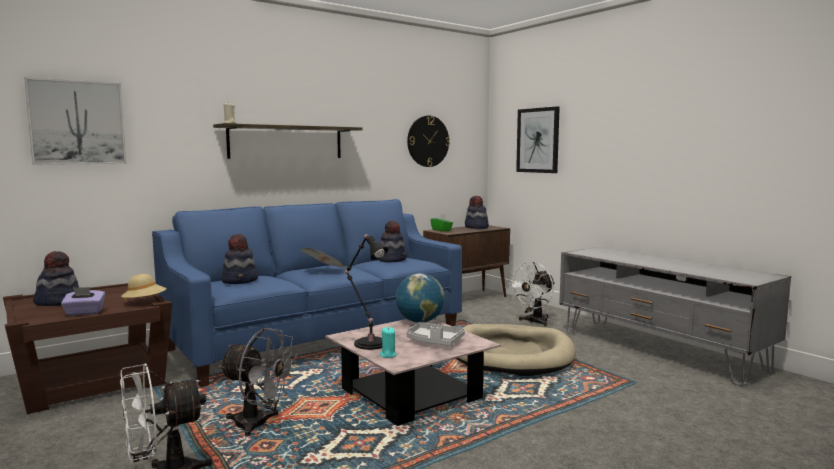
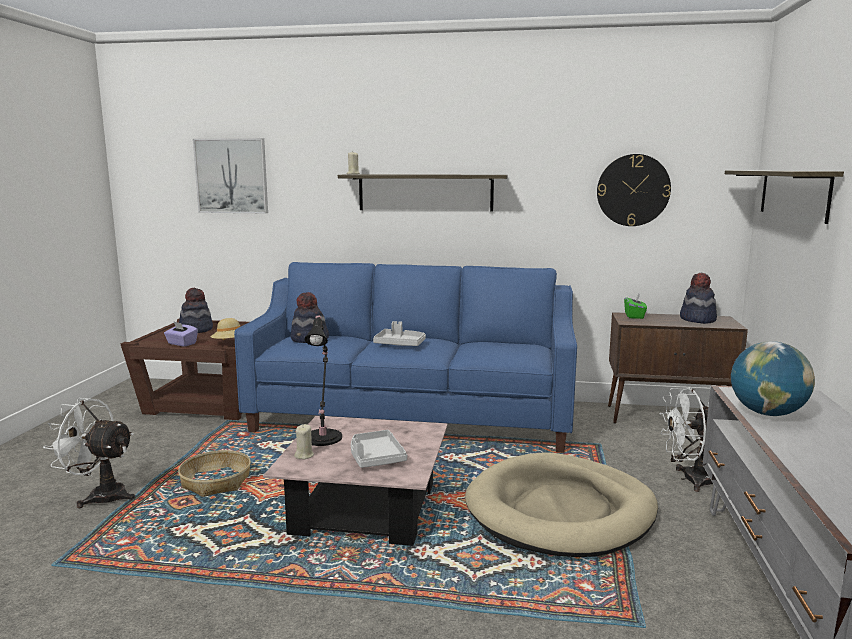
camera: 45 degrees right, 5 degrees up
grey fan [218,328,298,436] -> basket [178,450,251,497]
newspaper [300,248,347,268] -> grey tray [373,321,426,346]
hat [378,220,406,263] -> none
turquoise candle [380,327,397,358] -> beige candle [294,424,314,459]
globe [396,273,445,323] -> globe moved to [731,341,815,416]
picture [516,106,560,173] -> shelf [725,170,844,224]

